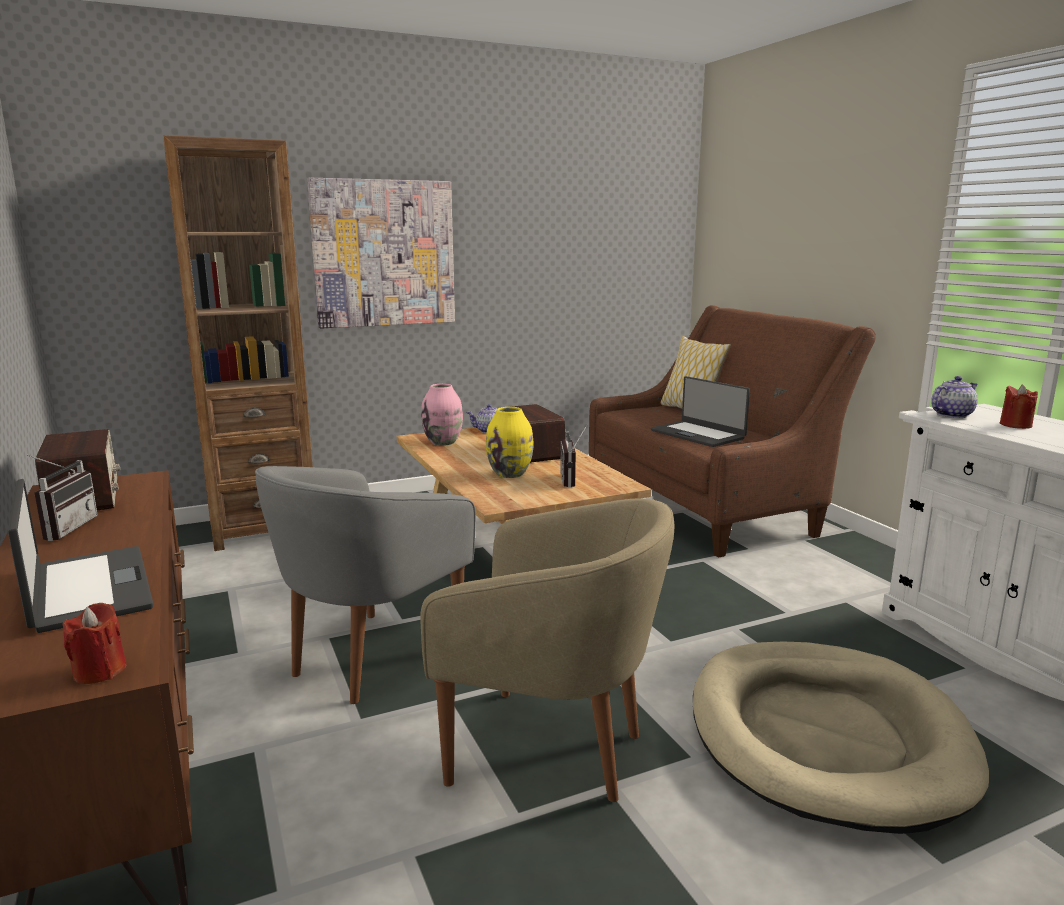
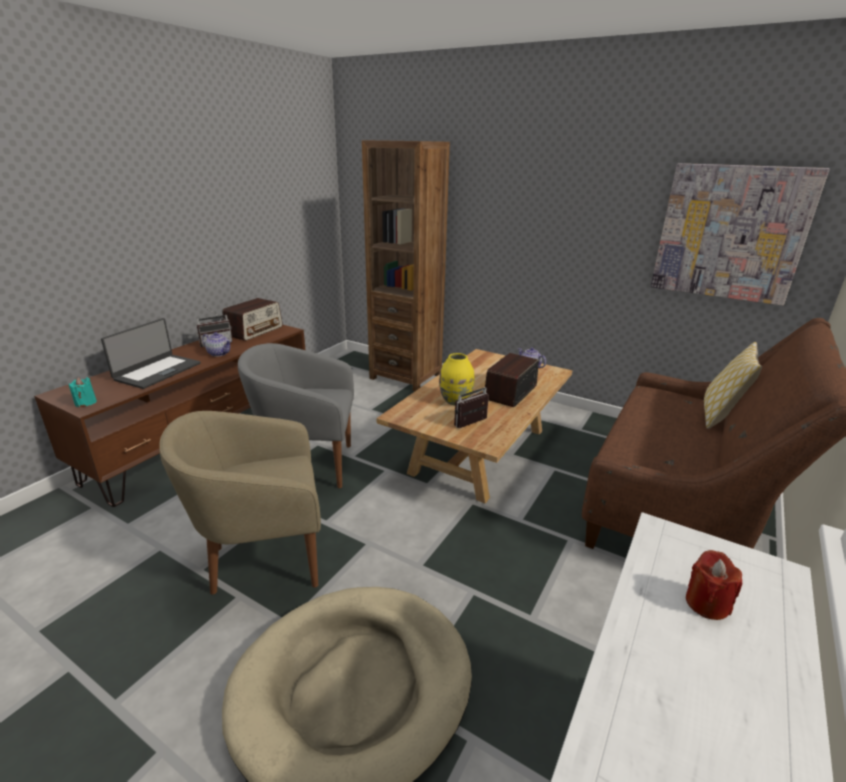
camera: 55 degrees right, 10 degrees up
red candle [62,603,126,684] -> turquoise candle [69,377,97,407]
picture [307,178,455,329] -> picture moved to [651,163,830,305]
beige armchair [420,498,674,802] -> beige armchair turned 90 degrees clockwise [159,411,321,595]
pink vase [421,384,463,446] -> none
laptop [651,376,750,447] -> none
teapot [931,376,978,418] -> teapot moved to [202,332,231,357]

